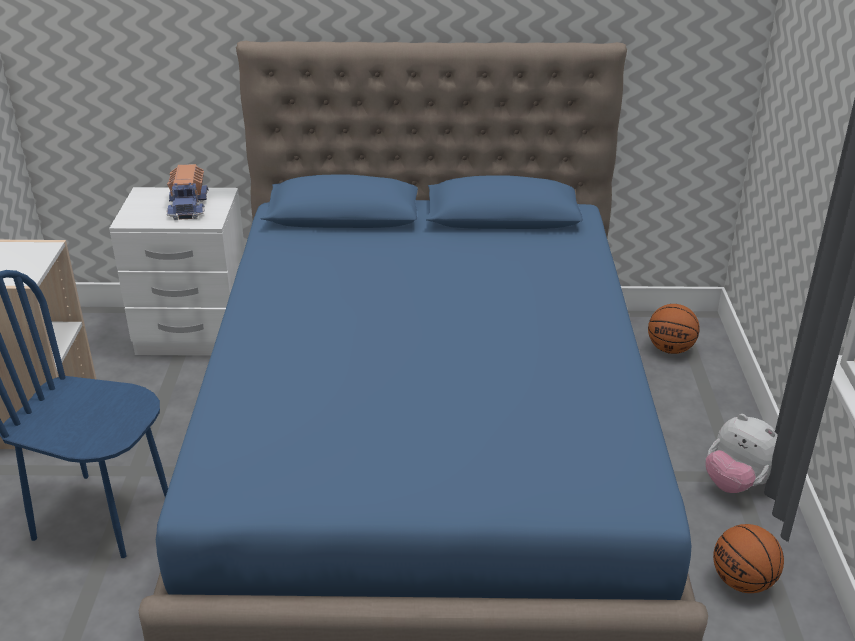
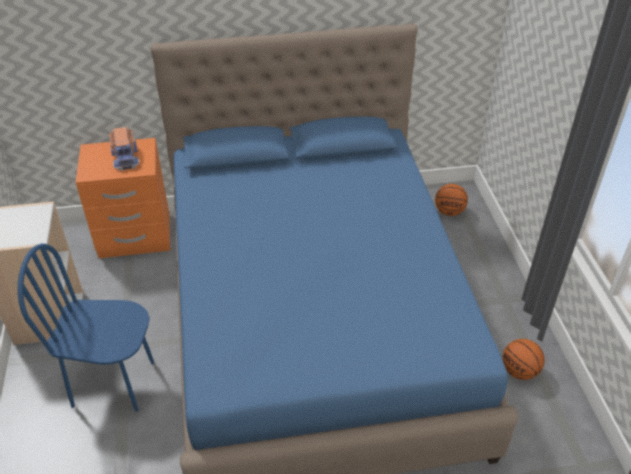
camera: 10 degrees left, 10 degrees up
white nightstand [109,187,245,356] -> orange nightstand [76,138,170,258]
plush toy [706,414,778,493] -> none

